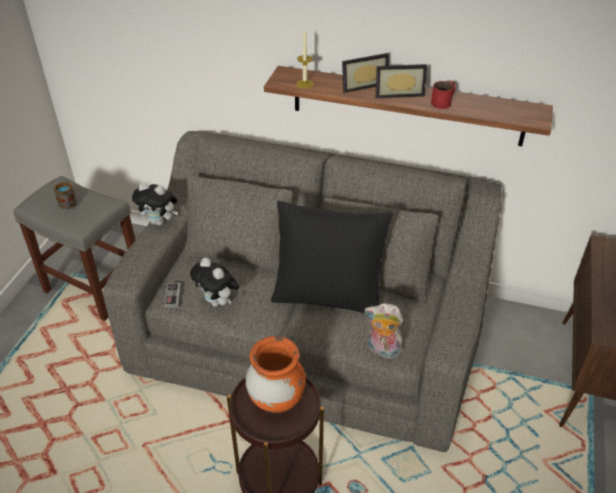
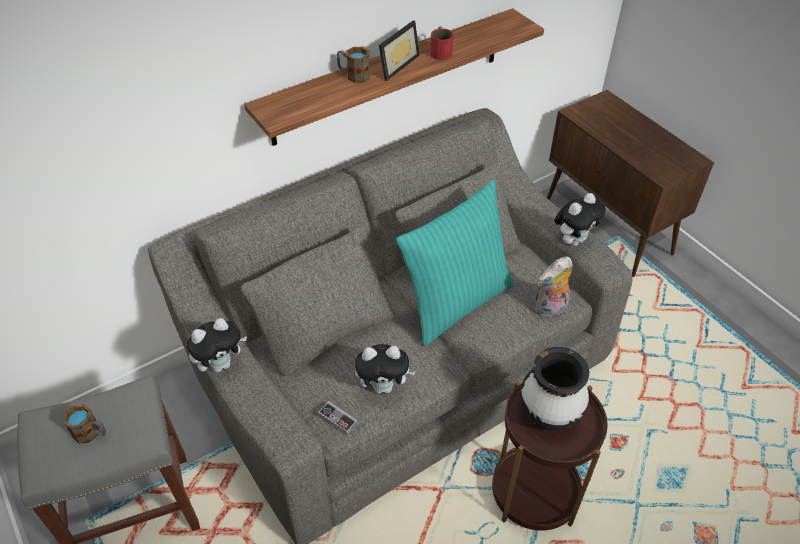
camera: 50 degrees left, 5 degrees up
orange vase [246,336,306,414] -> black vase [520,347,589,431]
black pillow [271,201,393,313] -> turquoise pillow [396,179,514,346]
candle [296,30,314,89] -> none
picture frame [342,53,389,93] -> mug [336,47,370,83]
none -> plush toy [554,193,606,246]

